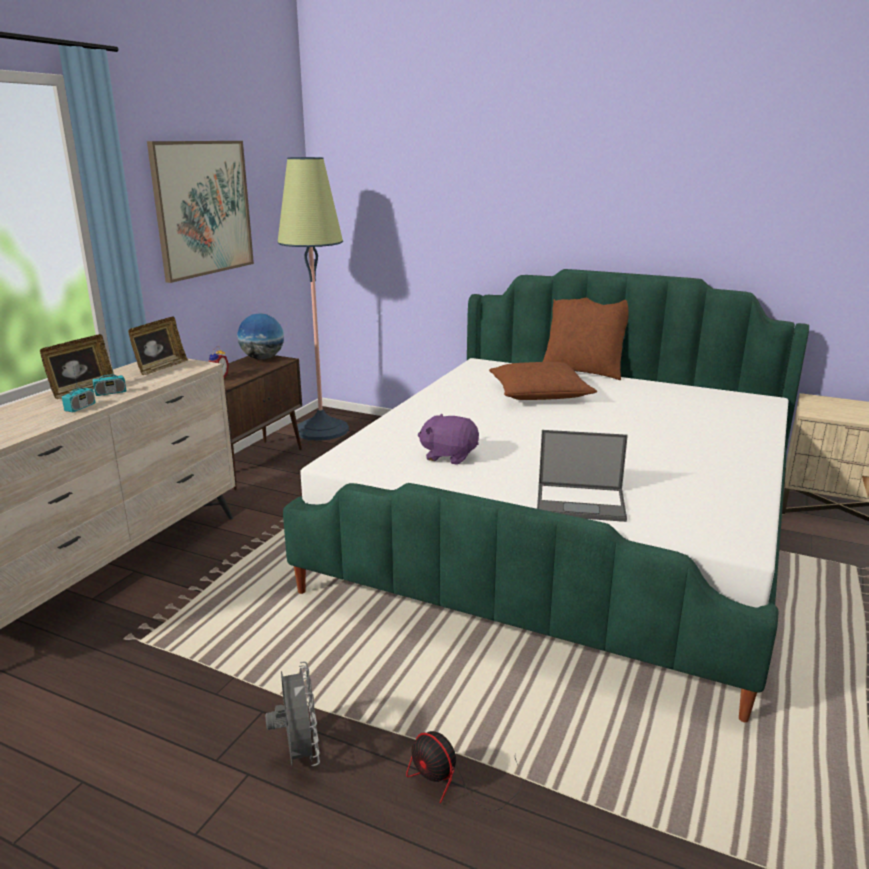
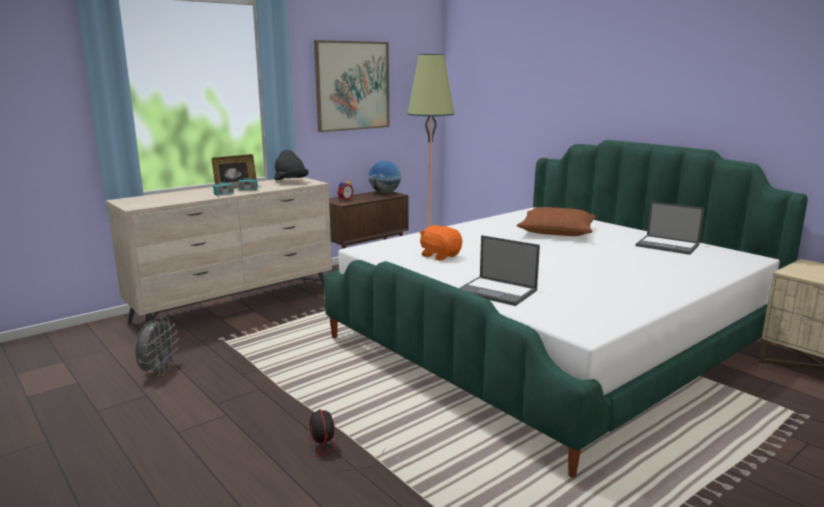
camera: 25 degrees right, 5 degrees down
picture frame [128,317,188,375] -> black hat [274,150,309,180]
grey fan [265,662,320,766] -> grey fan moved to [135,317,179,376]
purple plush toy [418,414,479,465] -> orange plush toy [420,225,462,261]
brown pillow [543,298,629,380] -> none
none -> laptop [636,202,704,255]

